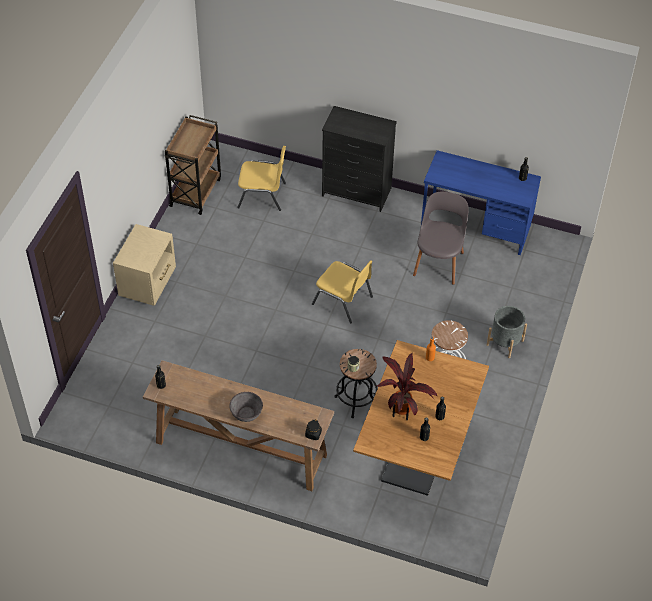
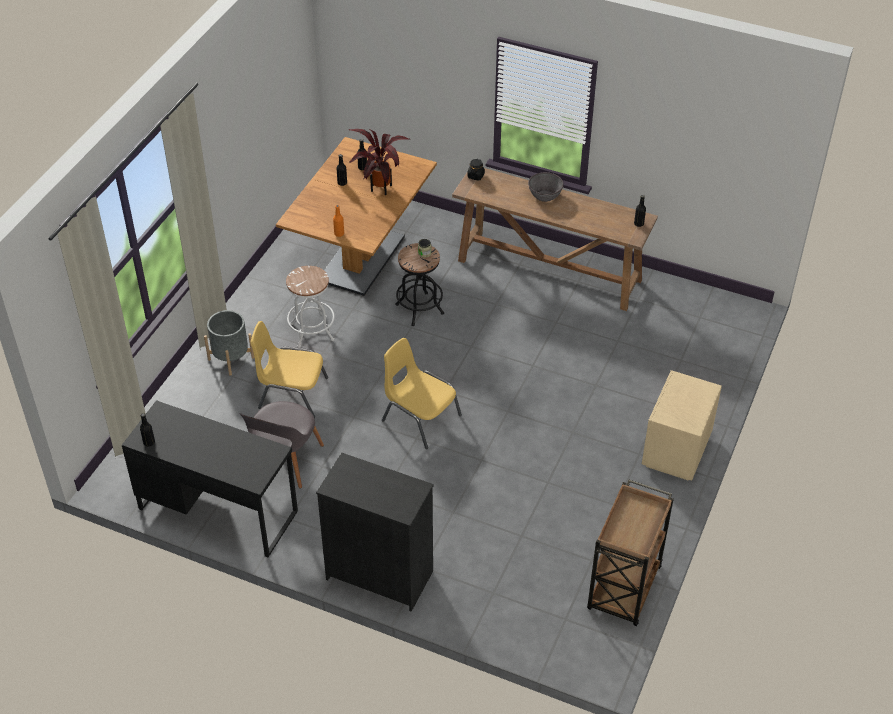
camera: 175 degrees left, 5 degrees down
yellow chair [237,146,286,211] -> yellow chair moved to [250,321,328,418]
blue desk [421,150,541,255] -> black desk [122,400,298,557]

